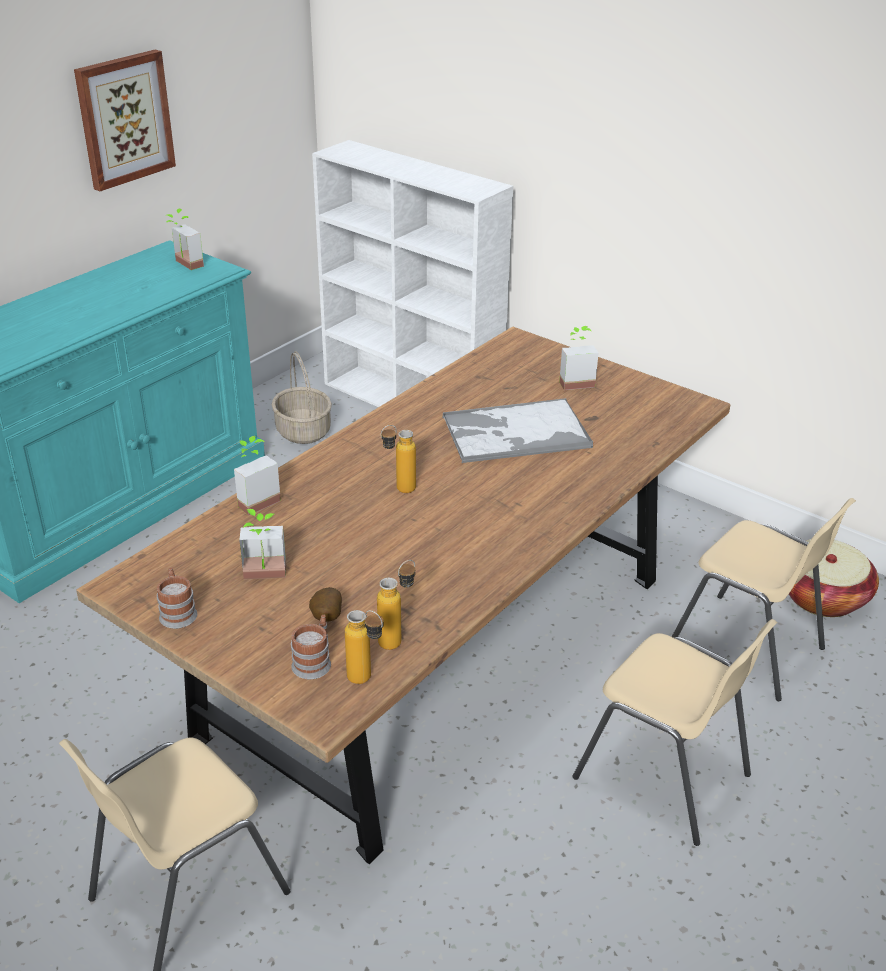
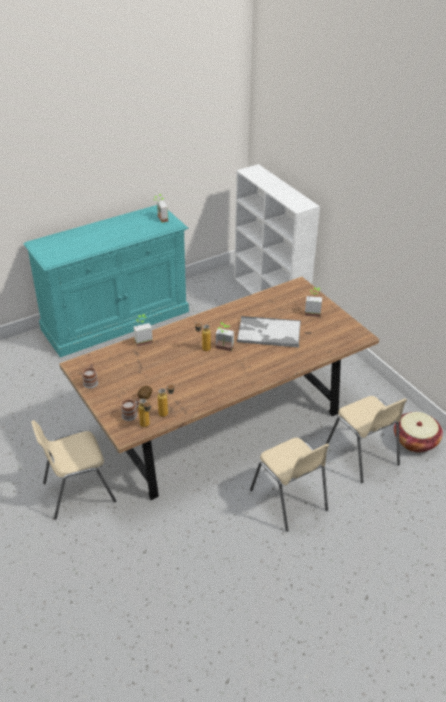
camera: 20 degrees right, 5 degrees up
picture [74,50,176,191] -> none
potted plant [239,509,286,579] -> potted plant moved to [216,322,234,351]
basket [272,351,332,444] -> none

